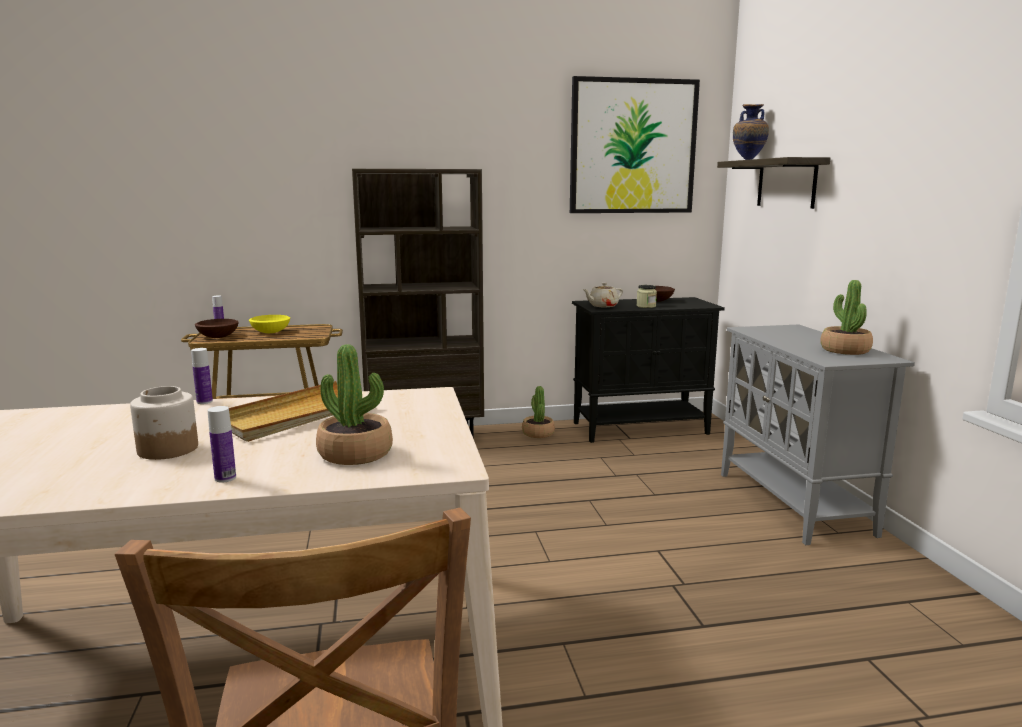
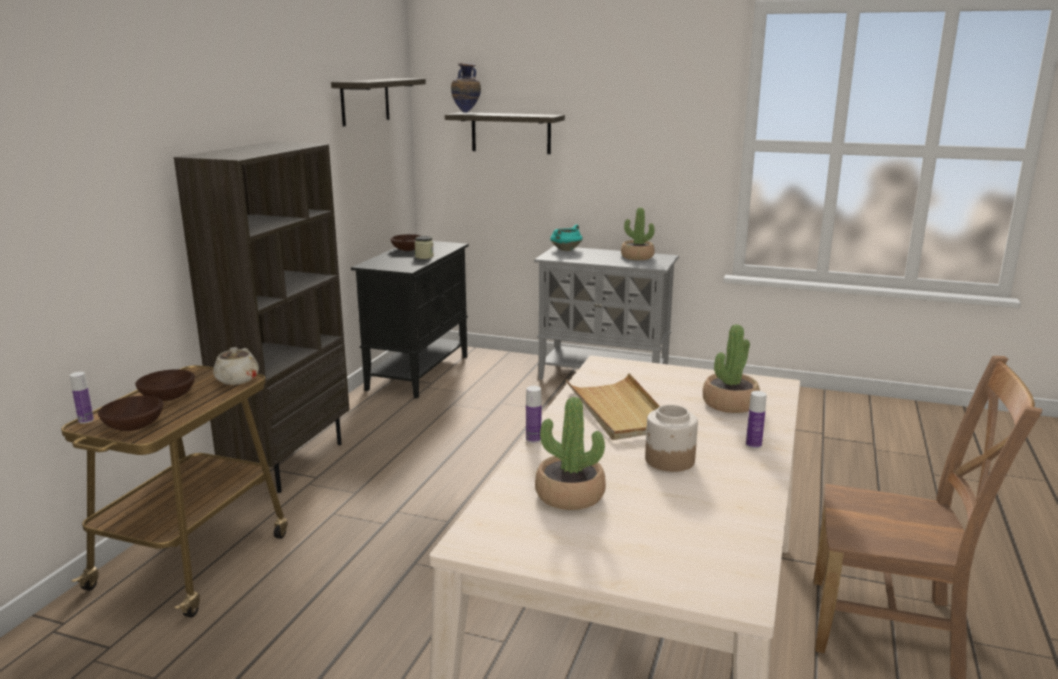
camera: 60 degrees left, 5 degrees up
yellow bowl [249,315,290,333] -> brown bowl [135,369,195,401]
potted plant [522,386,555,438] -> potted plant moved to [535,397,606,510]
picture [570,76,700,213] -> shelf [331,78,426,126]
beige teapot [583,283,623,307] -> beige teapot moved to [213,347,259,385]
none -> turquoise cooking pot [550,225,582,251]

